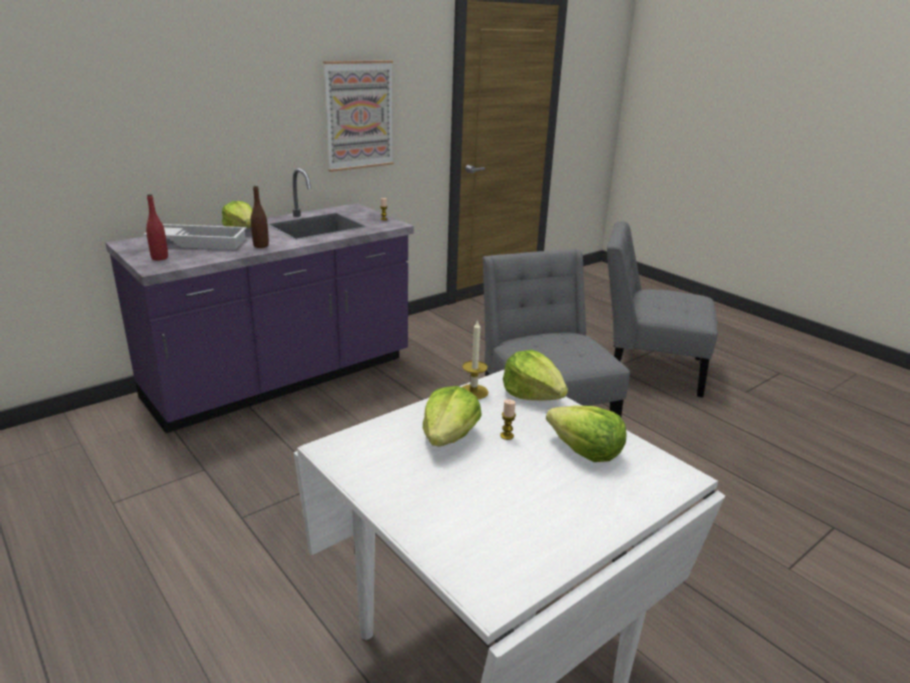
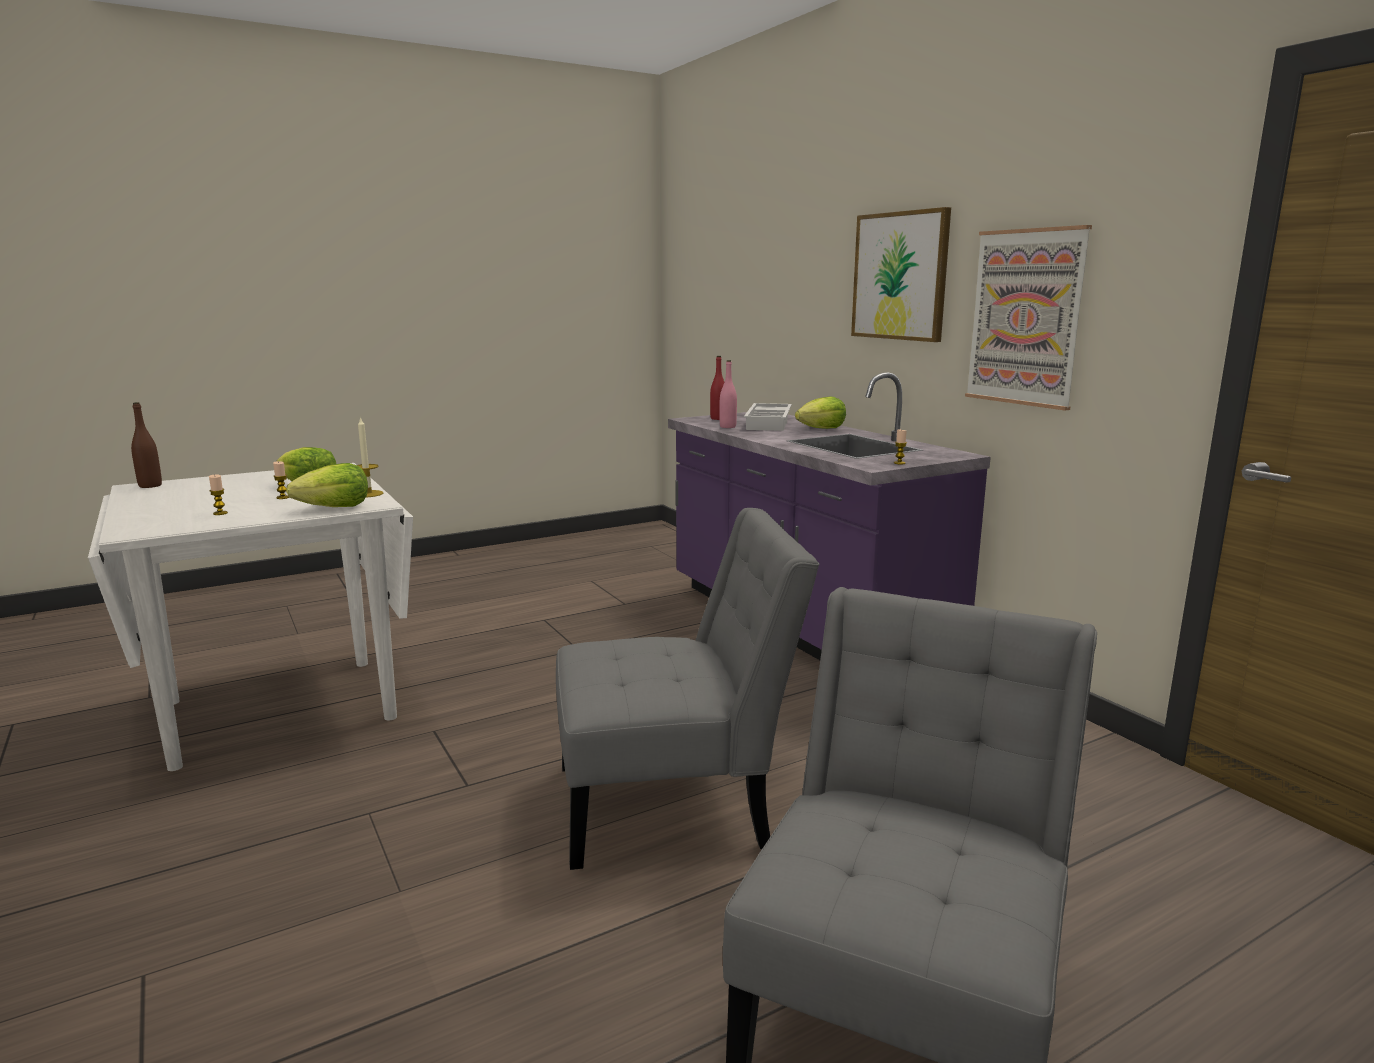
camera: 100 degrees right, 10 degrees down
brown bottle [251,186,269,248] -> brown bottle moved to [131,402,162,488]
lettuce [546,406,627,462] -> candle [209,474,228,515]
none -> pink bottle [720,360,737,428]
none -> picture [851,207,951,342]

